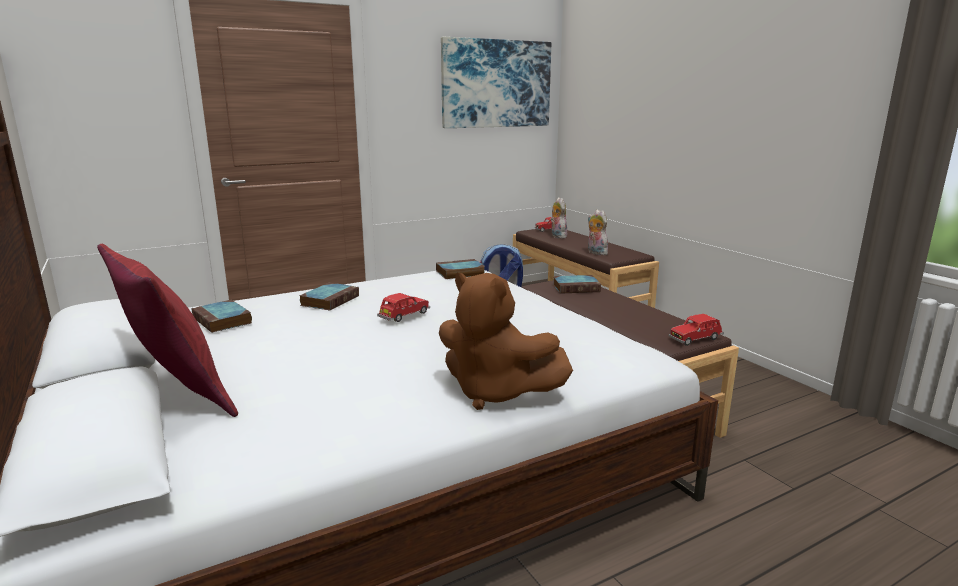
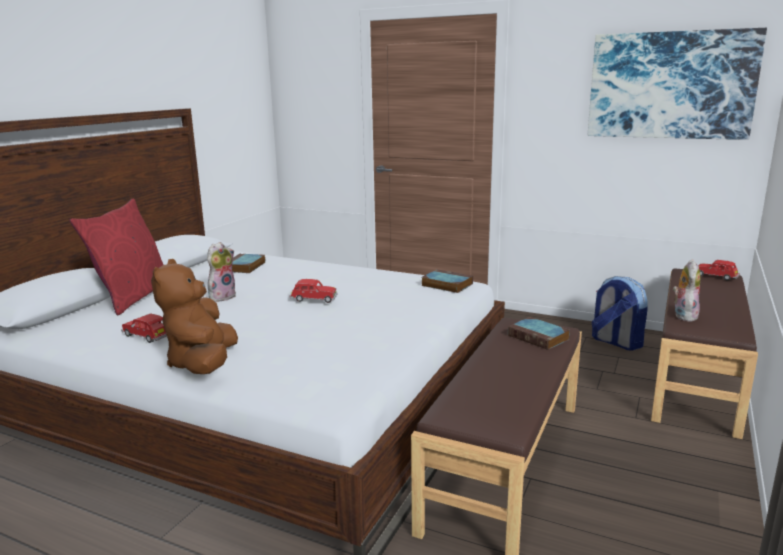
camera: 55 degrees right, 0 degrees up
book [299,282,359,311] -> none
plush toy [550,197,568,239] -> plush toy moved to [207,242,236,302]
red toy car [669,314,724,346] -> red toy car moved to [121,313,167,343]

